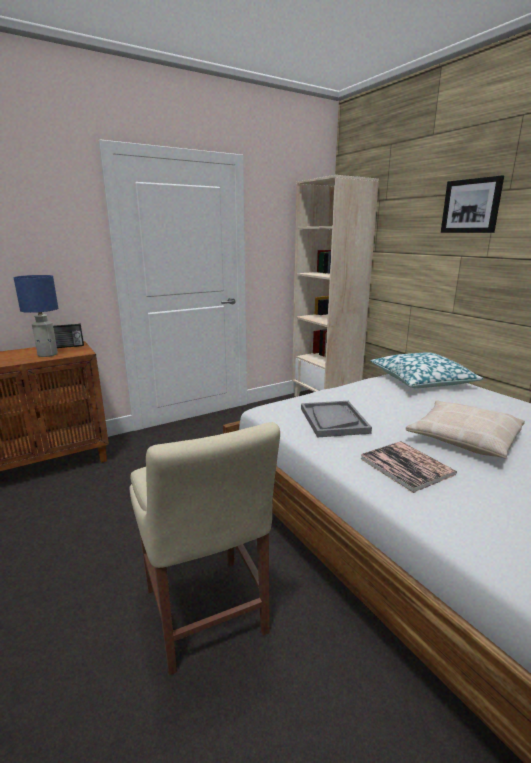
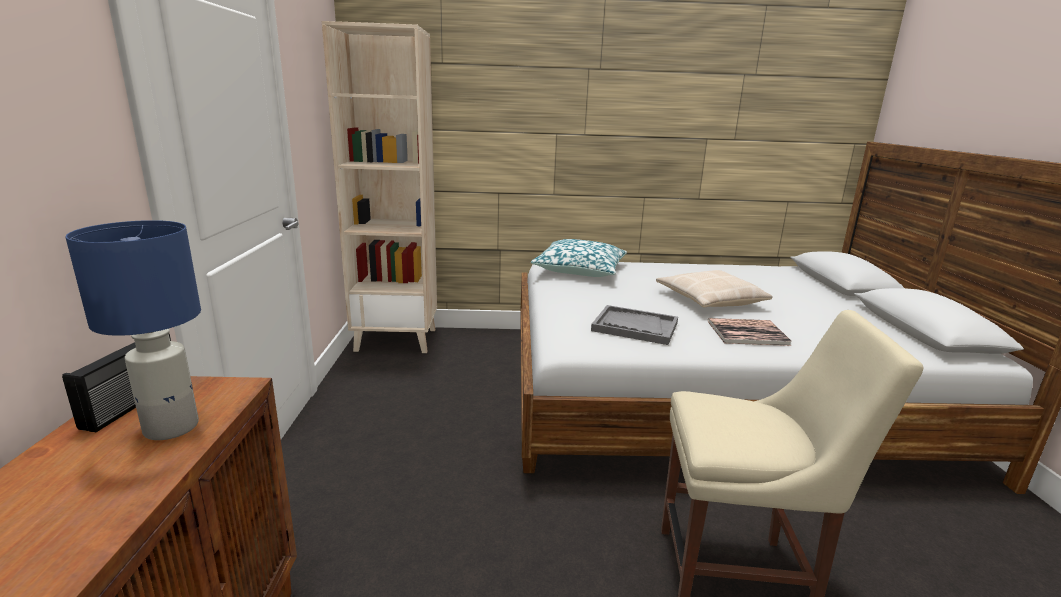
camera: 60 degrees left, 0 degrees up
picture [441,175,504,233] -> none

